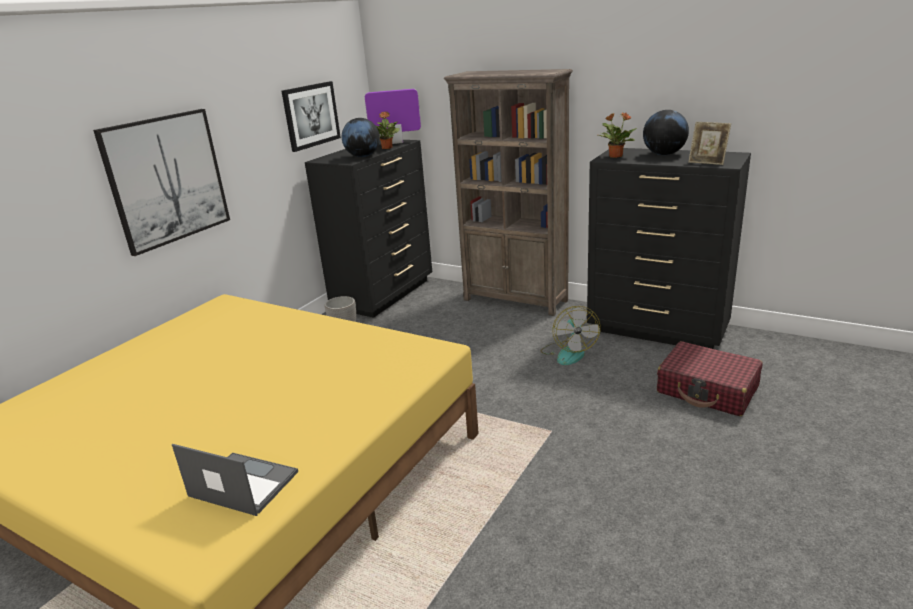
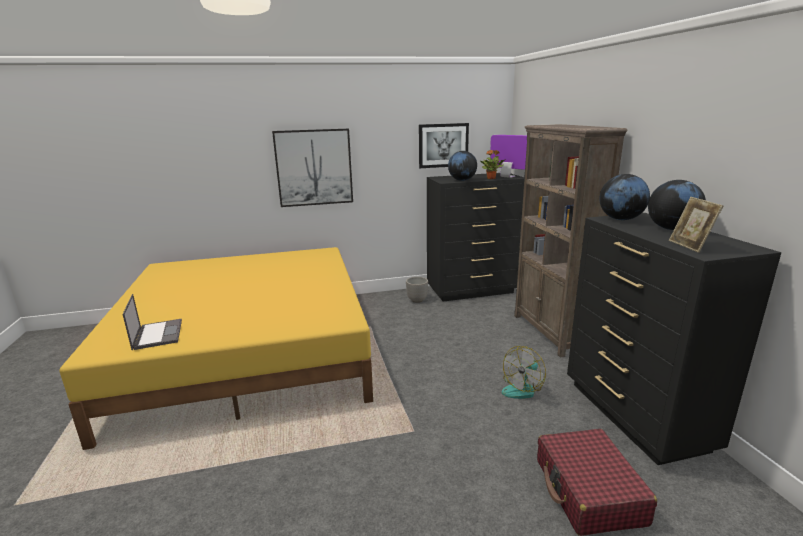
camera: 45 degrees right, 5 degrees down
potted plant [598,113,637,158] -> globe [599,174,650,220]

